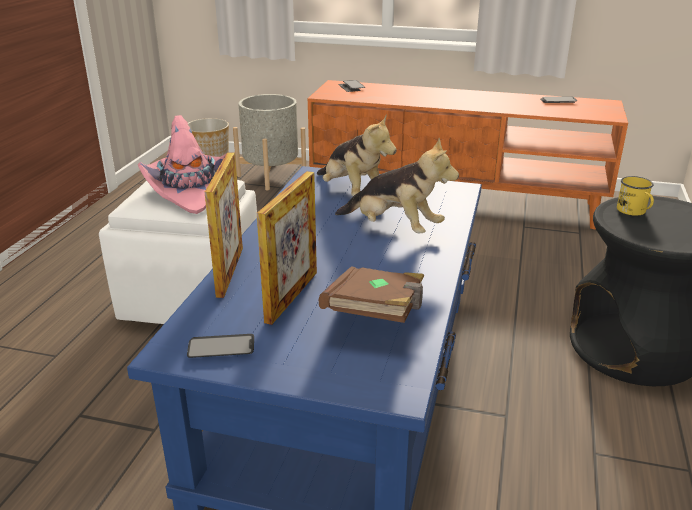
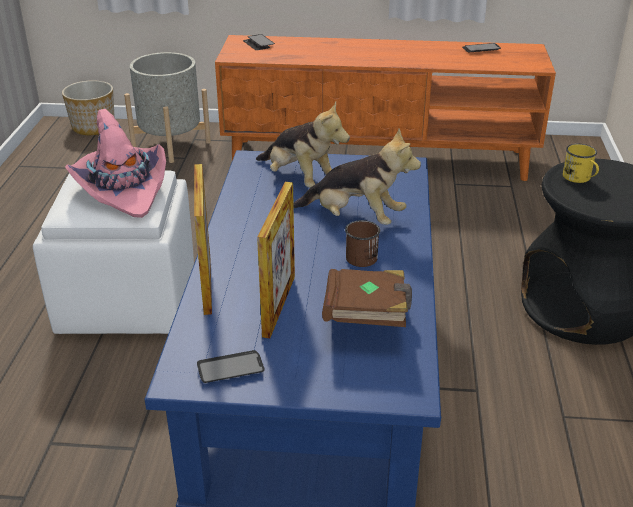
camera: 10 degrees left, 5 degrees up
none -> brown mug [345,220,380,267]

